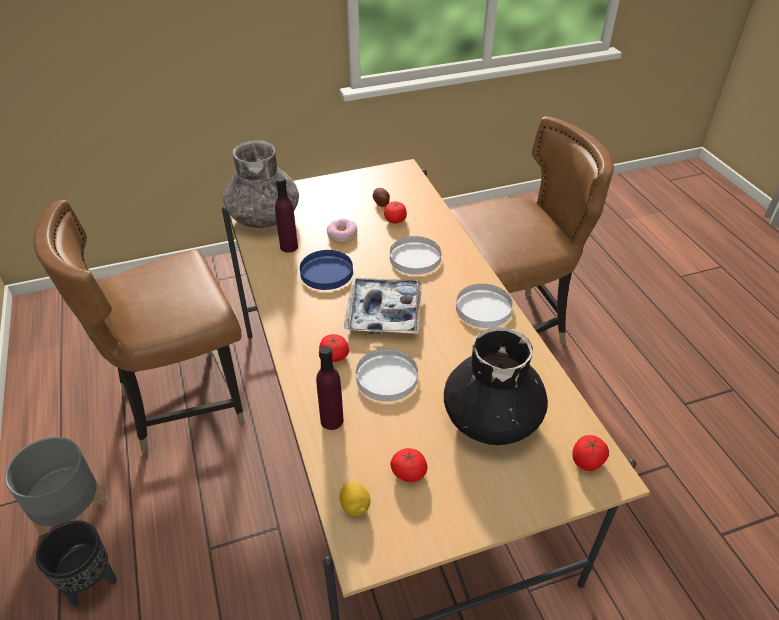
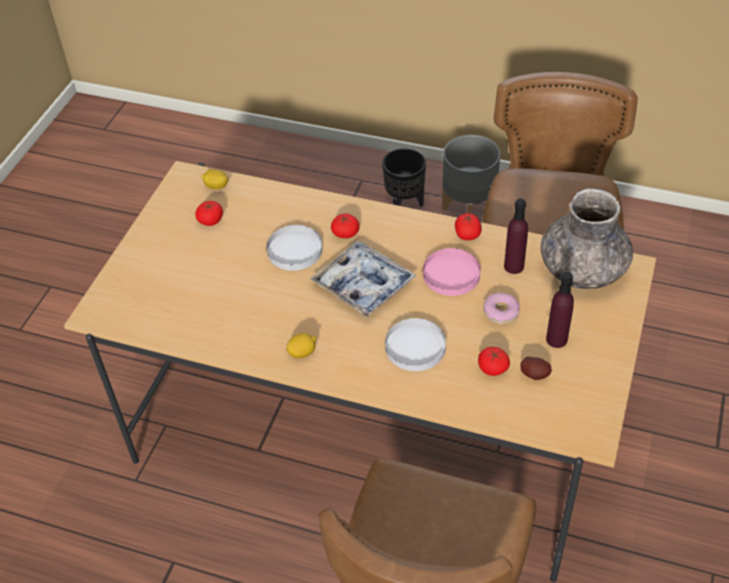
camera: 130 degrees right, 5 degrees up
blue plate [300,250,353,290] -> pink plate [423,248,480,296]
purple bottle [316,346,344,430] -> purple bottle moved to [546,272,574,348]
black vase [444,327,548,445] -> none
white plate [456,284,513,328] -> lemon [286,333,316,358]
tomato [572,435,609,471] -> tomato moved to [455,213,481,240]

